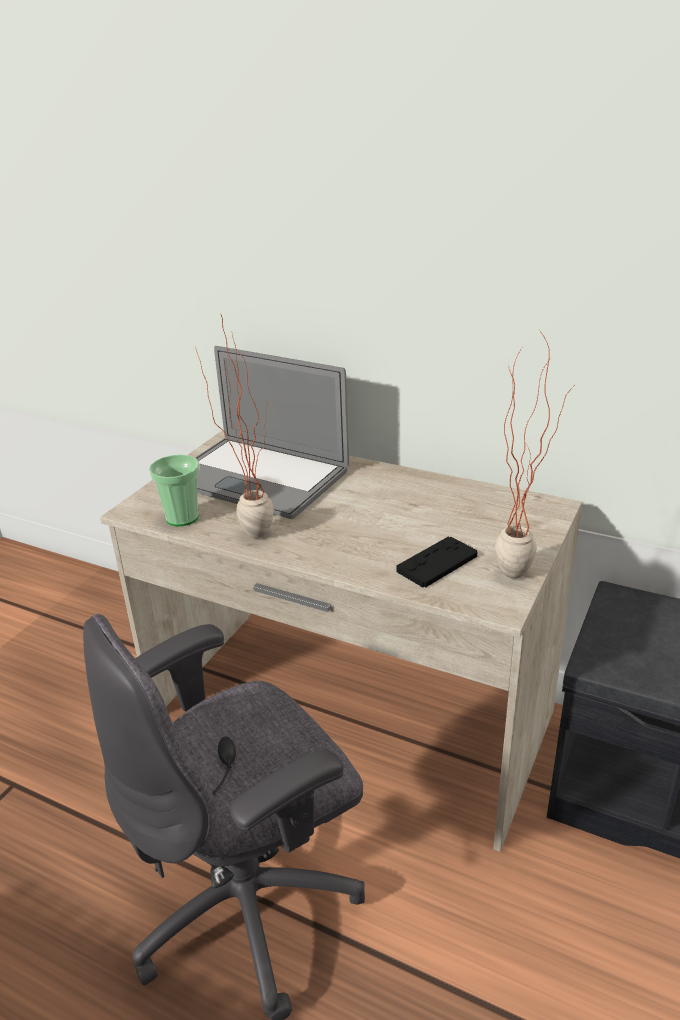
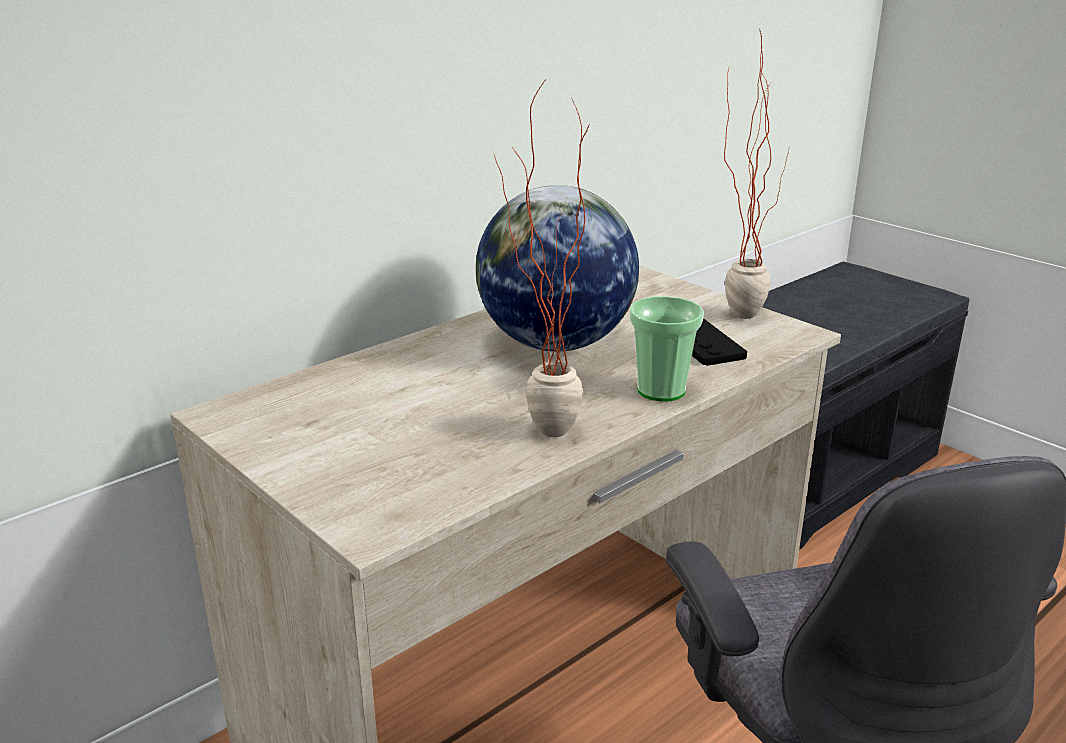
camera: 70 degrees left, 5 degrees down
cup [149,455,200,526] -> cup moved to [629,296,704,402]
laptop [195,346,349,519] -> none
none -> globe [476,185,639,352]

